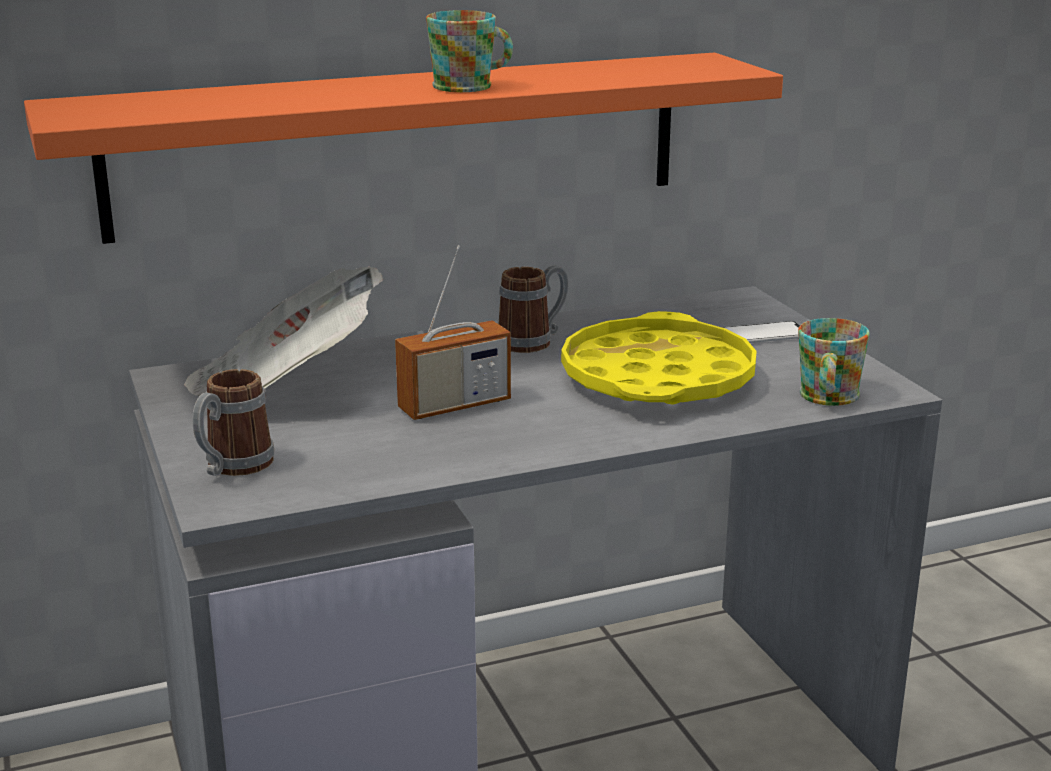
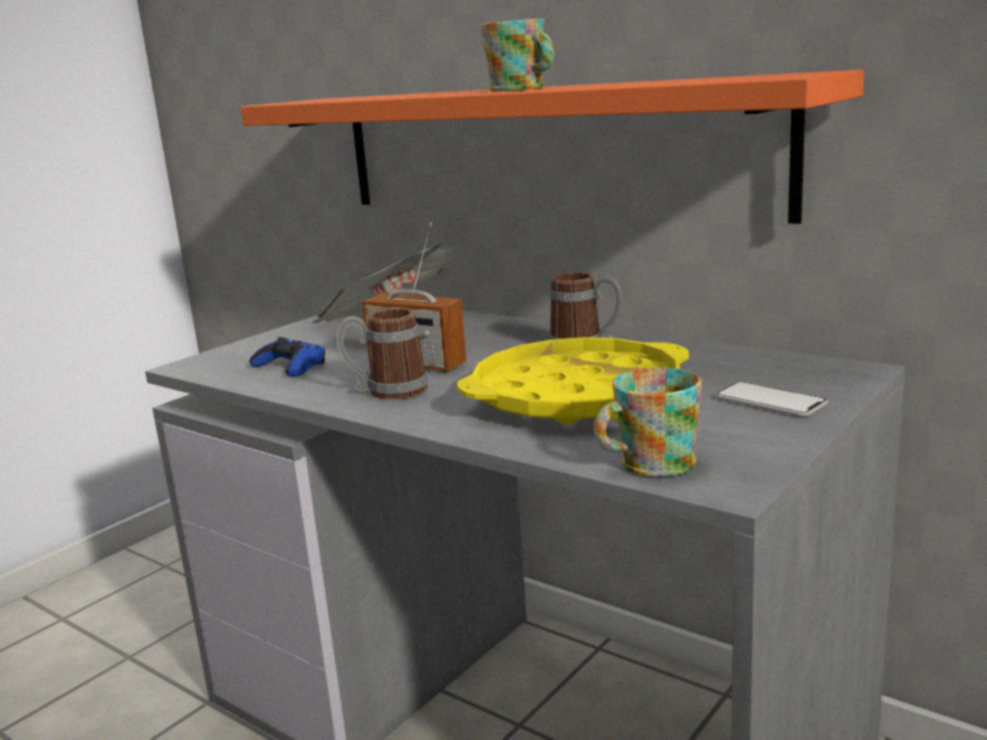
camera: 60 degrees right, 5 degrees down
mug [192,369,274,476] -> mug moved to [337,308,428,400]
none -> blue game controller [249,337,325,377]

